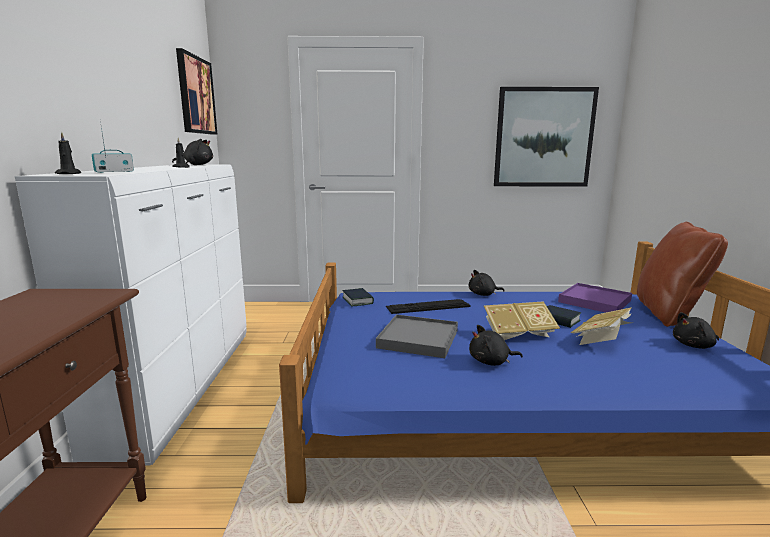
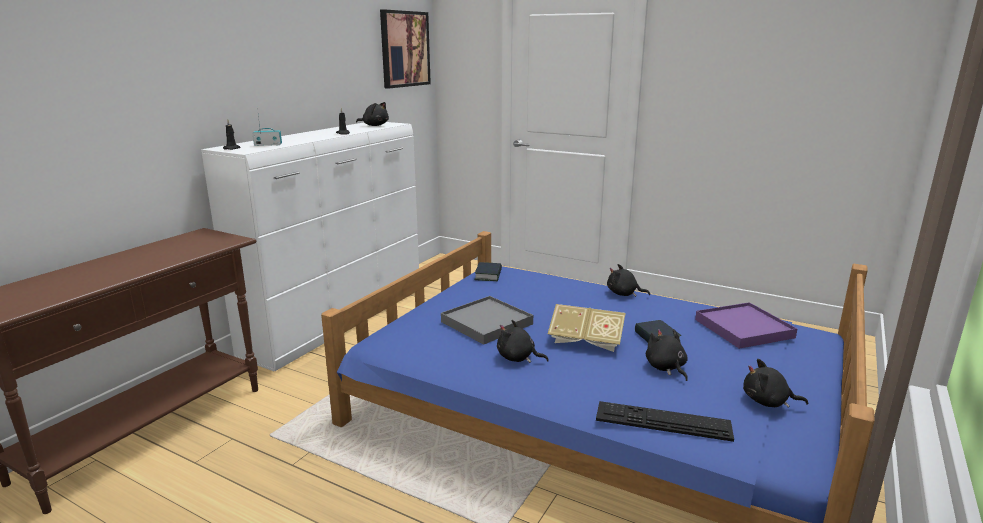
camera: 30 degrees right, 5 degrees up
keyboard [386,299,471,314] -> keyboard moved to [596,401,734,442]
picture [494,87,599,187] -> none
book [571,307,632,345] -> black plush toy [646,329,688,381]
brown pillow [637,222,728,327] -> none

